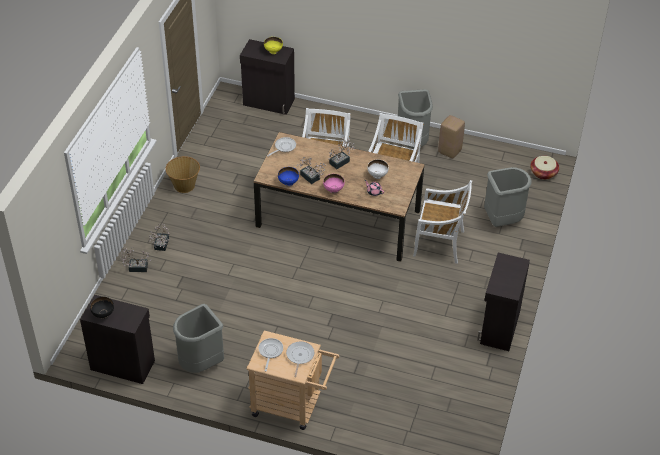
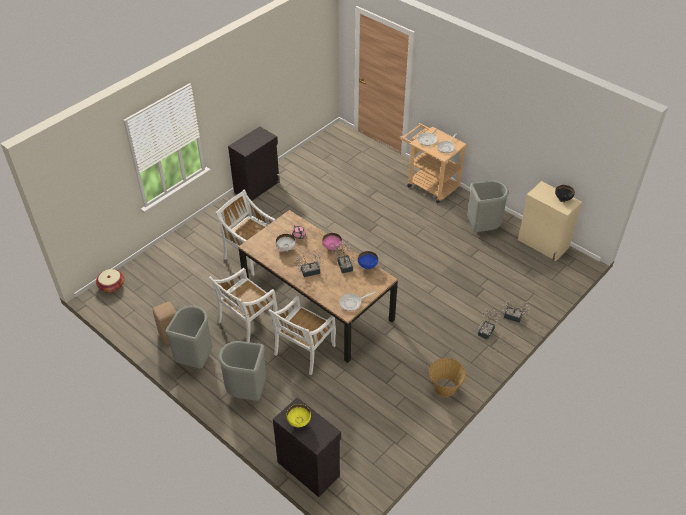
camera: 155 degrees left, 0 degrees up
black cabinet [80,295,155,384] -> beige cabinet [518,181,582,261]
grey trash can [484,167,532,227] -> grey trash can moved to [218,341,266,401]

